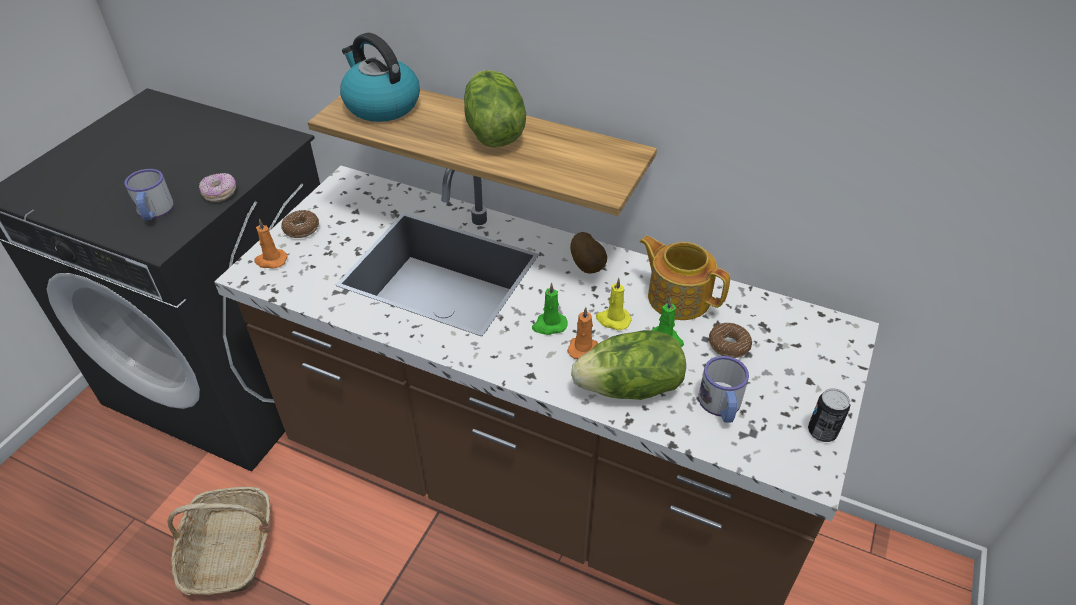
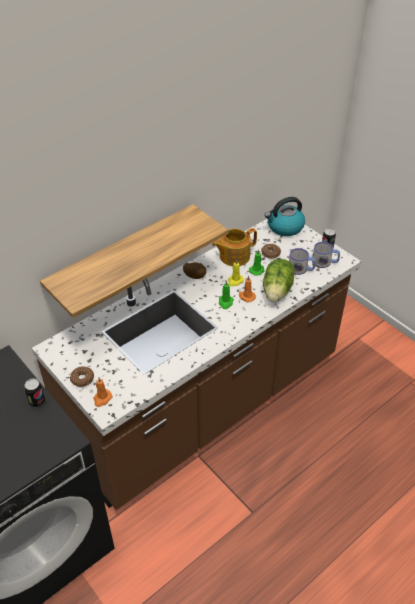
camera: 65 degrees left, 0 degrees up
mug [124,169,174,220] -> mug moved to [312,242,340,268]
basket [168,487,270,596] -> none
donut [199,173,236,202] -> can [24,379,45,407]
kettle [340,33,420,122] -> kettle moved to [265,197,305,236]
lettuce [464,70,526,147] -> none

